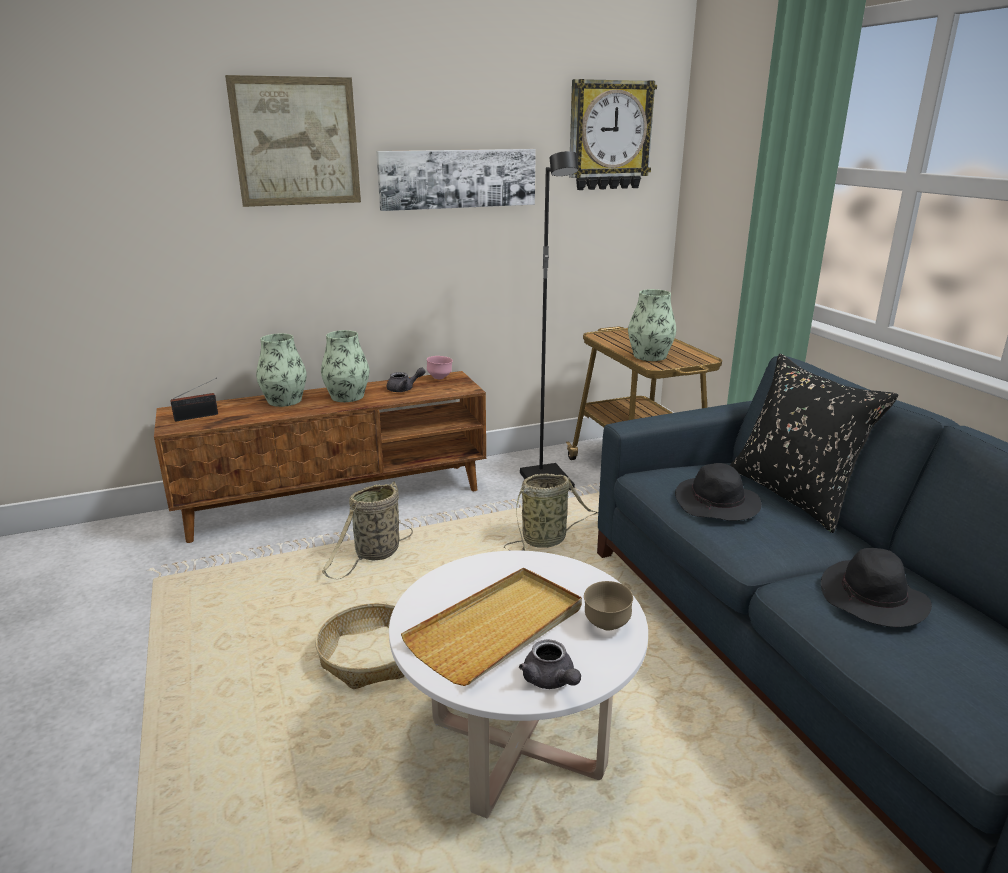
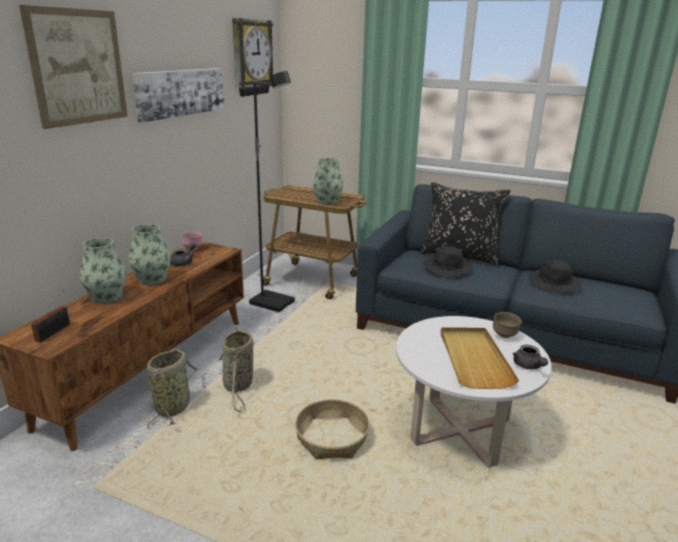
camera: 45 degrees left, 0 degrees up
basket [504,473,598,551] -> basket moved to [147,349,200,429]
grey teapot [519,639,581,689] -> grey teapot turned 60 degrees clockwise [513,345,548,369]

